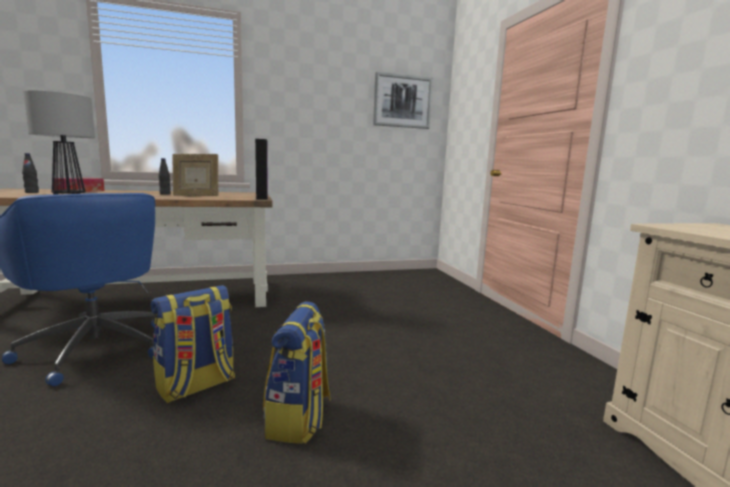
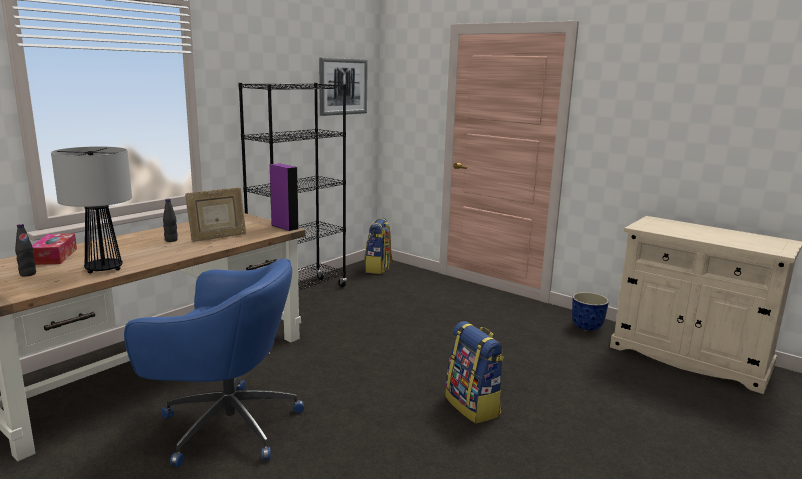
camera: 35 degrees left, 5 degrees up
backpack [151,285,235,403] -> backpack moved to [364,218,393,274]
none -> black bookcase [238,83,347,291]
none -> planter [572,292,609,331]

